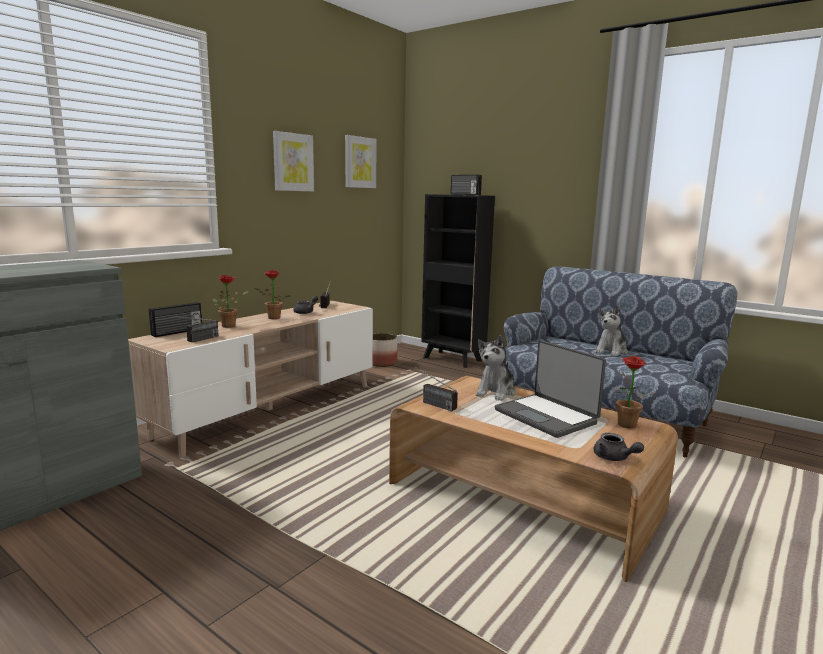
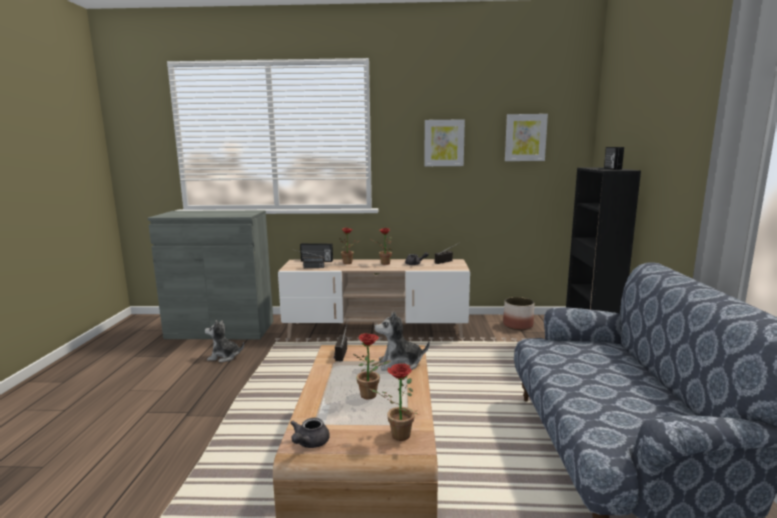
camera: 55 degrees right, 0 degrees up
laptop [495,340,606,438] -> potted plant [353,333,391,399]
plush toy [595,305,628,357] -> plush toy moved to [205,320,244,362]

